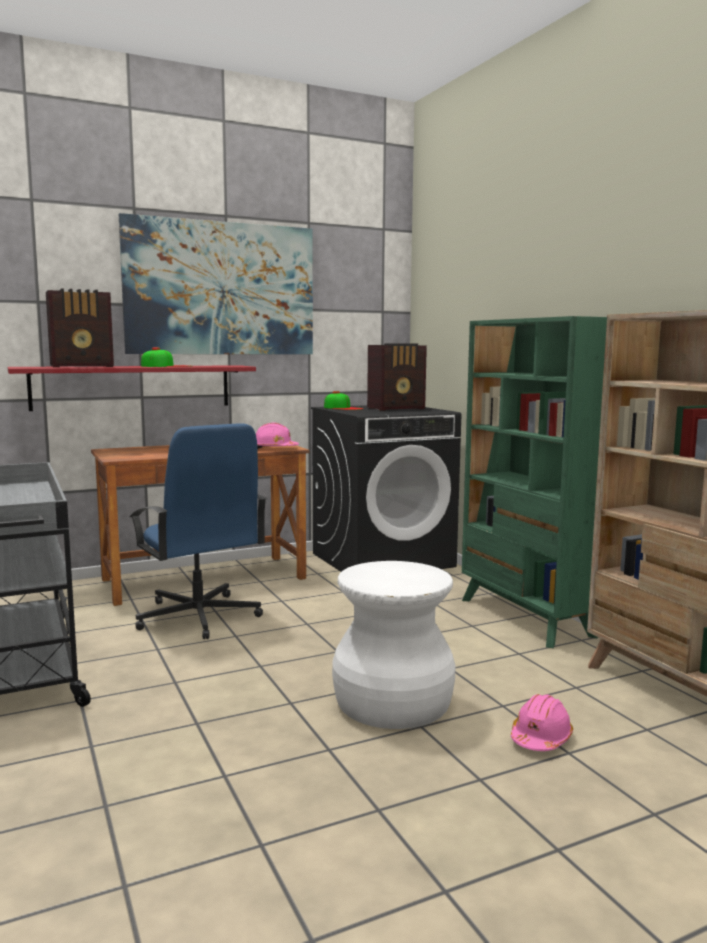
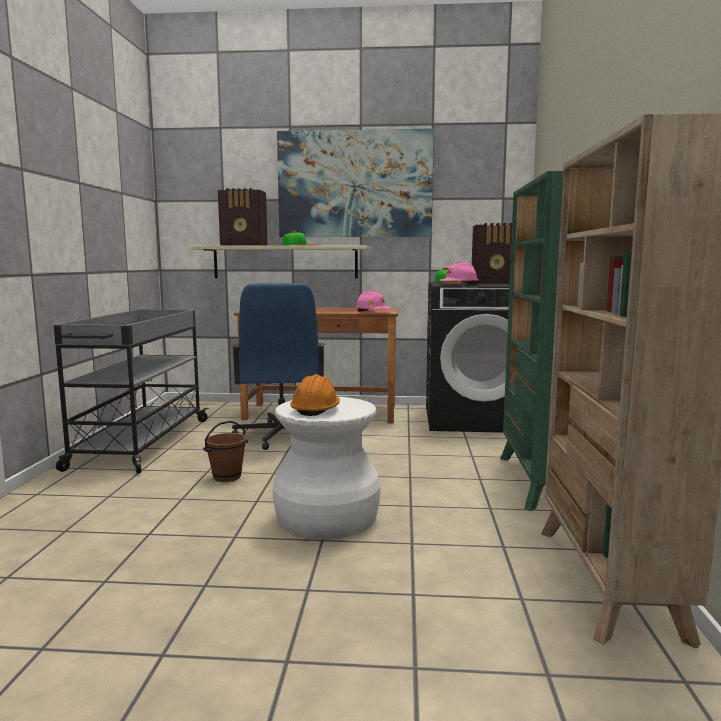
camera: 30 degrees right, 0 degrees up
red shelf [7,365,256,411] -> beige shelf [189,245,370,278]
pink hard hat [511,694,573,751] -> pink hard hat moved to [440,261,479,285]
none -> brown bucket [203,421,248,482]
none -> orange hard hat [290,374,340,416]

